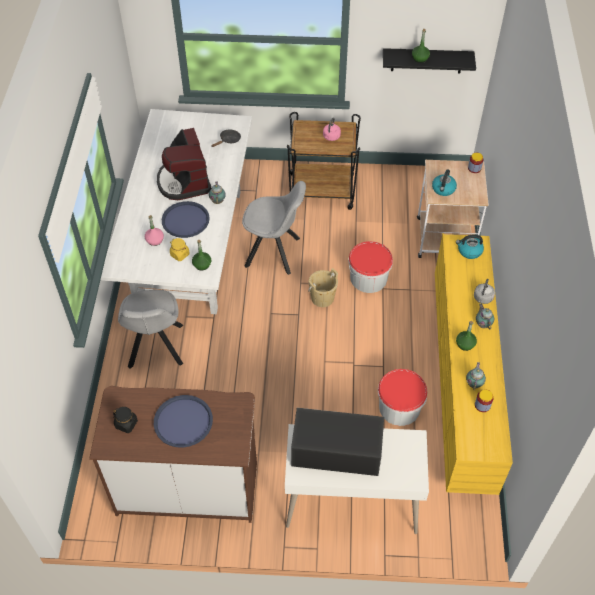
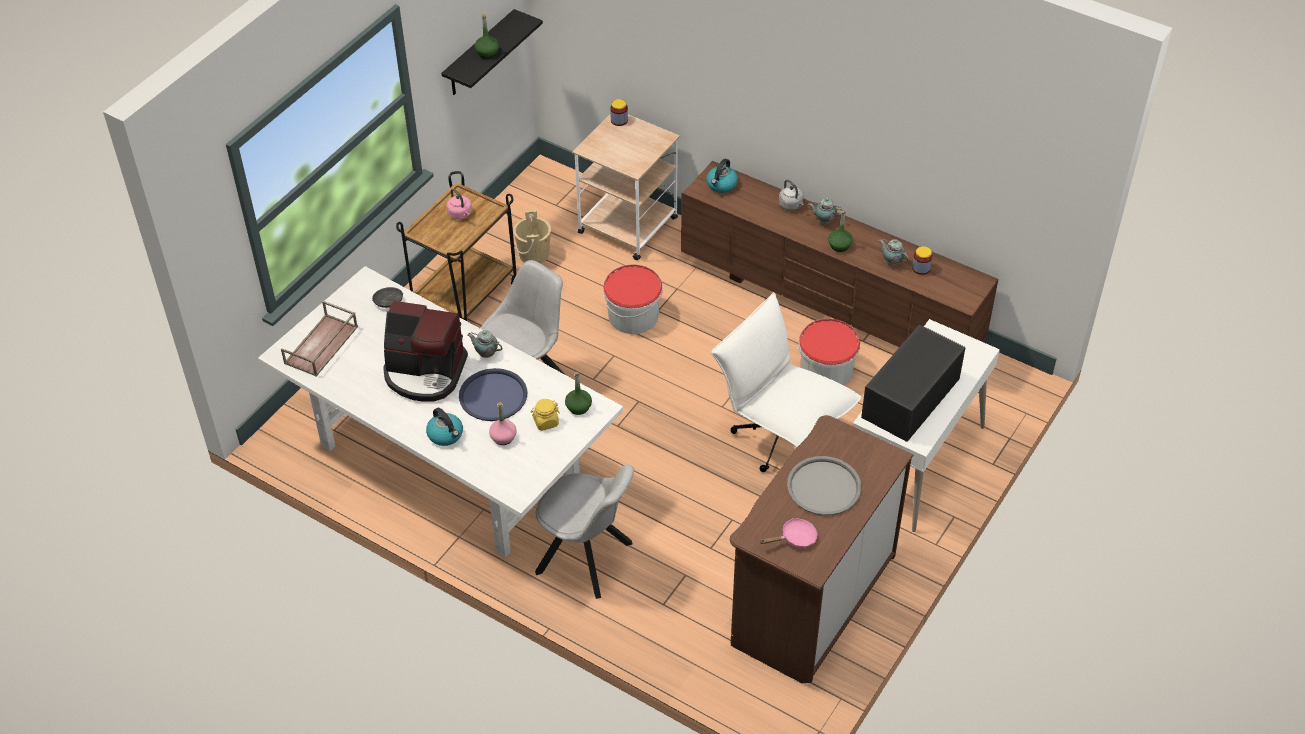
camera: 60 degrees left, 5 degrees down
black jar [113,407,138,433] -> pink frying pan [759,519,818,548]
blue tray [154,395,213,448] -> grey tray [787,456,861,516]
beige bucket [308,268,338,307] -> beige bucket moved to [513,210,551,264]
kettle [432,169,457,196] -> kettle moved to [426,408,463,446]
yellow cabinet [435,233,513,495] -> brown cabinet [681,161,998,347]
none -> brown tray [281,301,358,377]
none -> white office chair [711,293,861,472]

